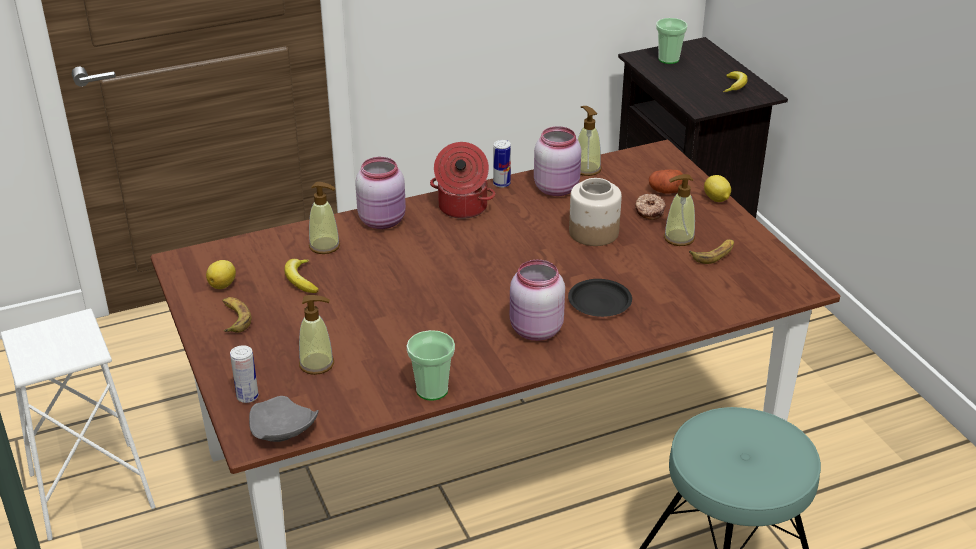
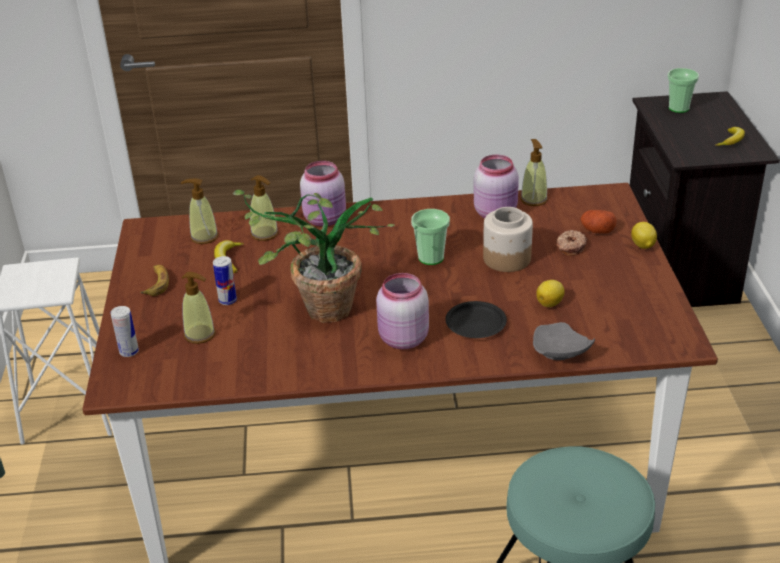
camera: 20 degrees right, 0 degrees up
lemon [206,260,236,289] -> lemon moved to [536,280,565,307]
grey plate [249,396,319,442] -> grey plate moved to [533,322,595,360]
cup [407,330,455,401] -> cup moved to [411,209,450,265]
cooking pot [430,142,495,219] -> none
can [493,140,511,188] -> can moved to [213,256,237,305]
soap dispenser [664,174,695,246] -> soap dispenser moved to [181,178,218,244]
banana [689,239,734,264] -> none
none -> potted plant [233,190,395,323]

